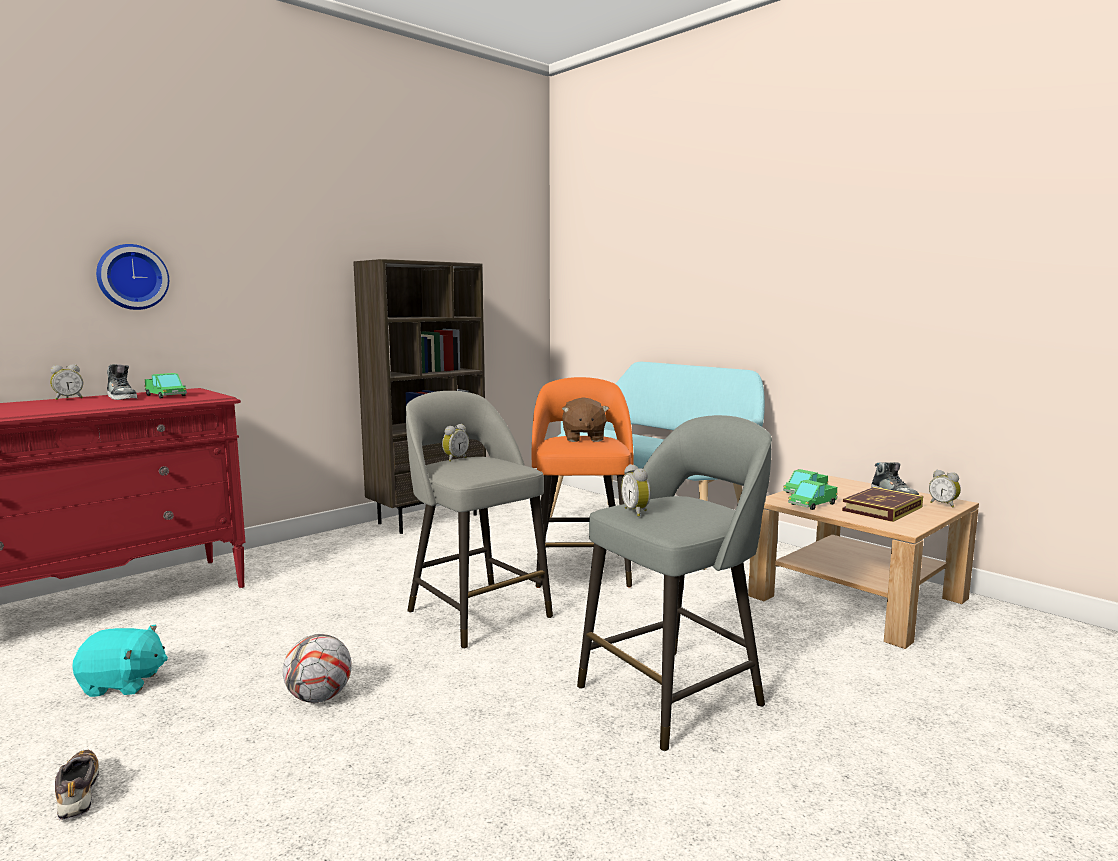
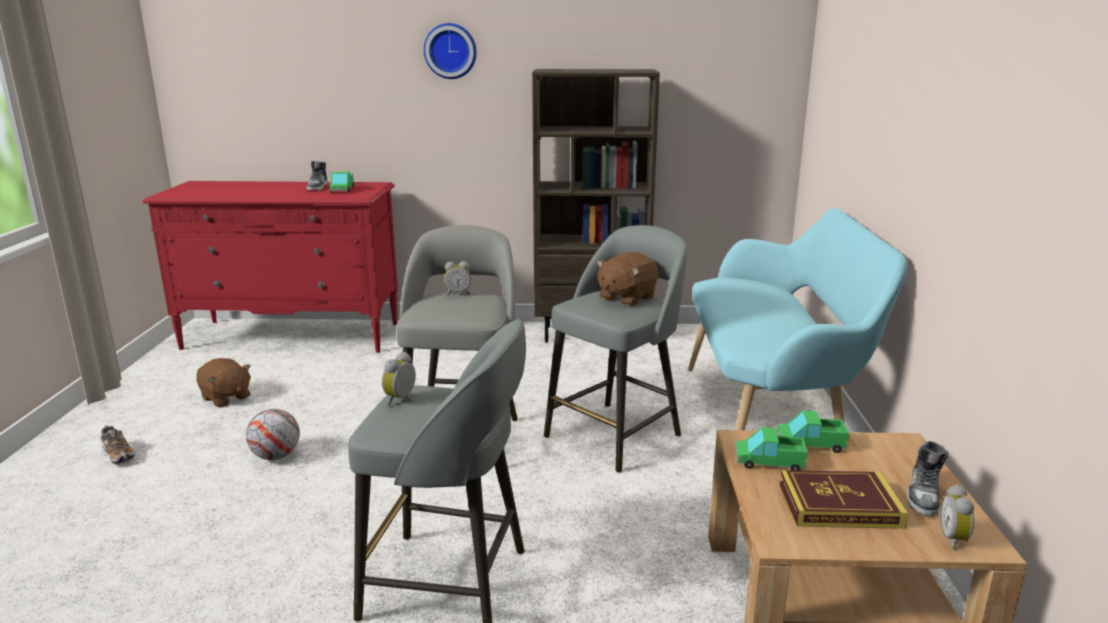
camera: 45 degrees right, 10 degrees up
alarm clock [50,364,83,400] -> none
shoe [55,750,99,821] -> shoe turned 120 degrees clockwise [101,426,135,465]
turquoise plush toy [72,624,168,697] -> brown plush toy [196,358,251,407]
wall clock [96,244,169,310] -> wall clock moved to [424,23,477,79]
orange stool [532,377,634,588] -> grey stool [544,225,687,473]

